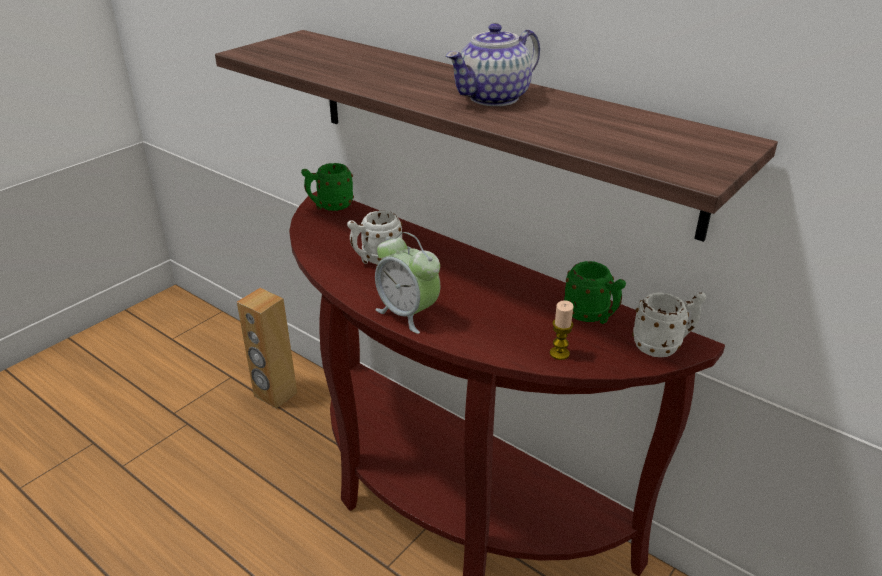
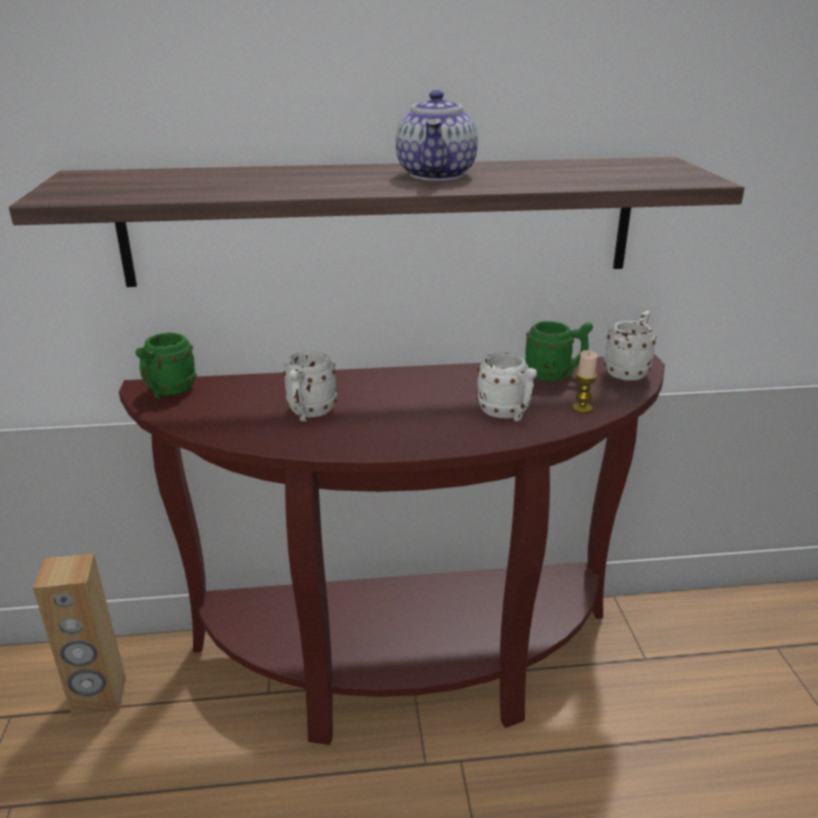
camera: 45 degrees left, 5 degrees down
alarm clock [375,232,440,334] -> none
none -> white mug [477,352,537,421]

